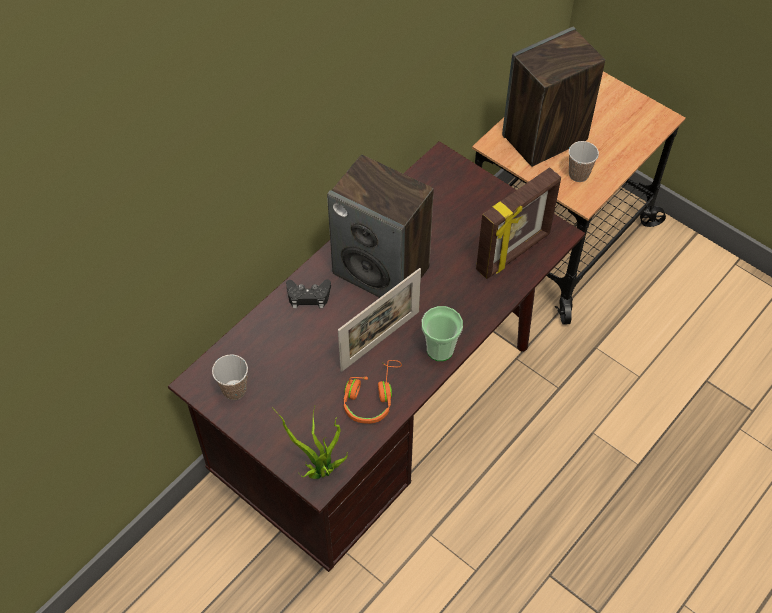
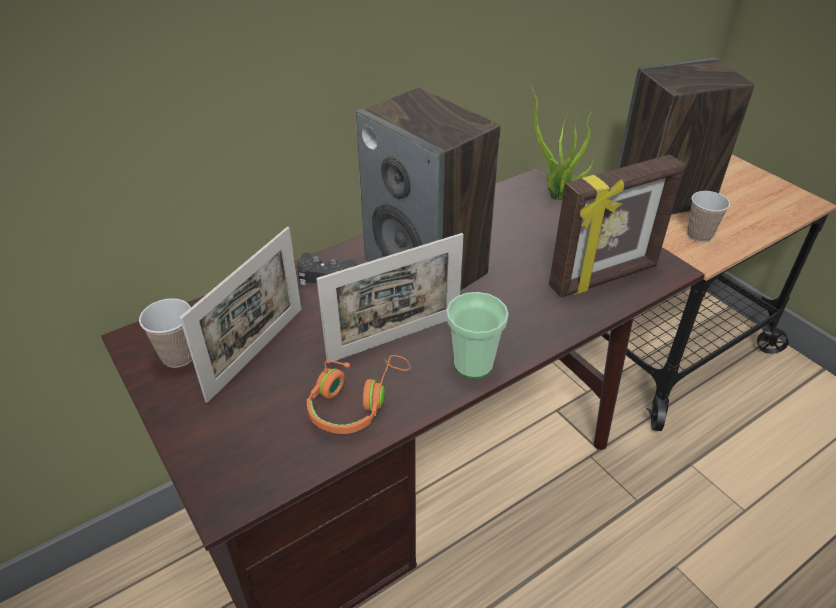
camera: 15 degrees right, 15 degrees down
potted plant [276,407,348,479] -> potted plant moved to [530,84,594,200]
none -> picture frame [180,226,302,403]

